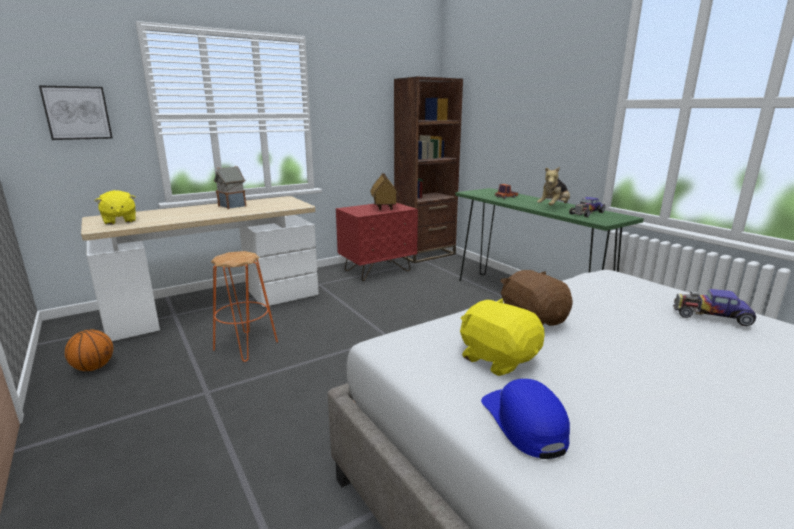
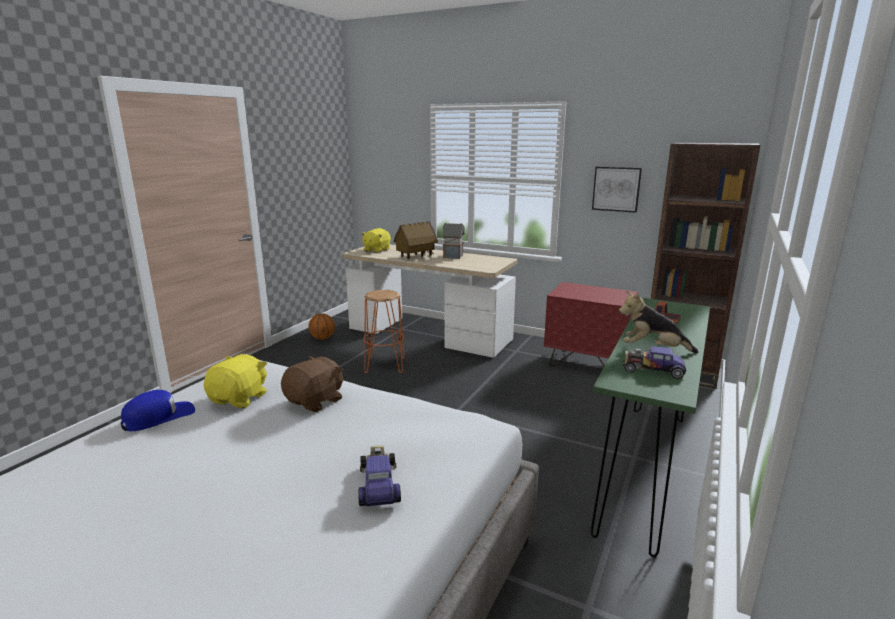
camera: 60 degrees right, 0 degrees up
picture [39,85,113,140] -> picture moved to [592,166,642,213]
toy house [370,173,400,210] -> toy house moved to [394,221,438,259]

